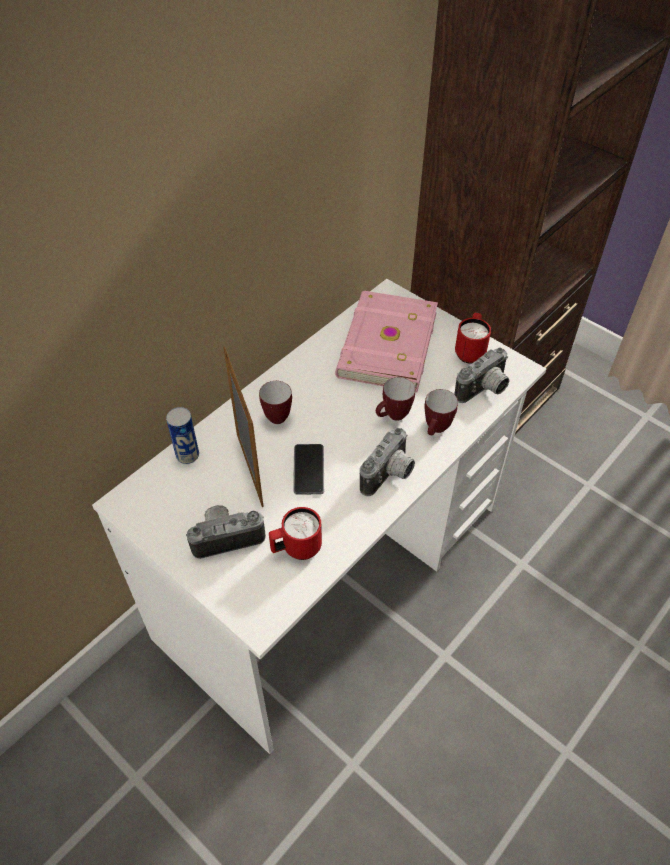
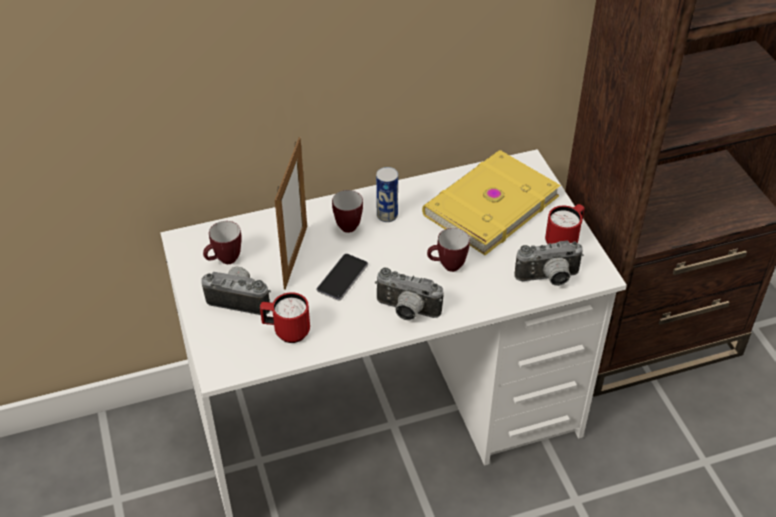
camera: 30 degrees right, 5 degrees down
can [166,407,199,464] -> can moved to [376,167,398,222]
pink book [335,291,438,392] -> yellow book [422,150,561,255]
camera [360,428,415,496] -> camera turned 45 degrees clockwise [375,268,444,321]
mug [424,389,458,435] -> mug moved to [203,221,242,264]

